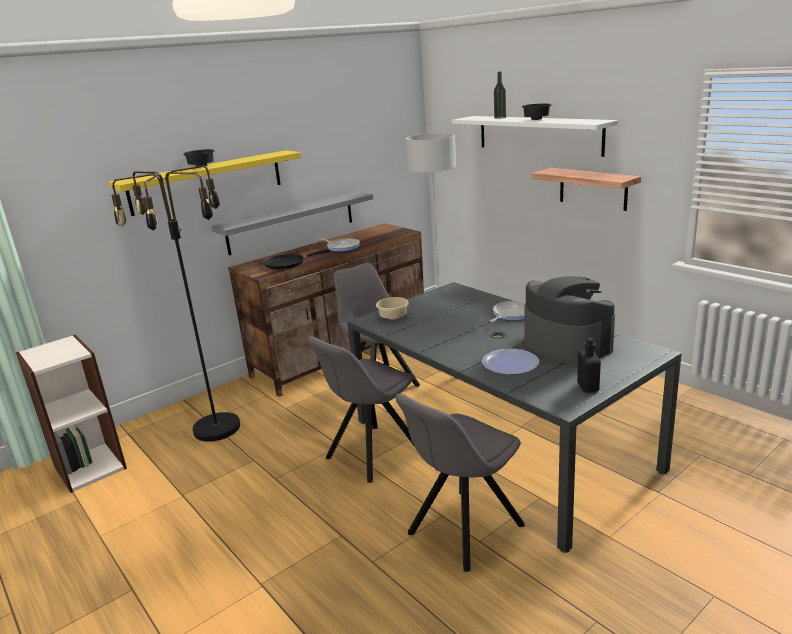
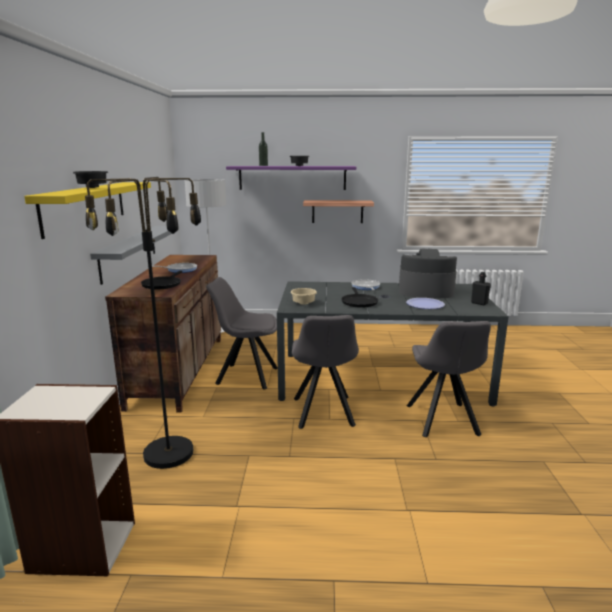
camera: 50 degrees left, 5 degrees down
white shelf [452,116,618,157] -> purple shelf [226,166,356,190]
none -> black frying pan [341,287,378,308]

